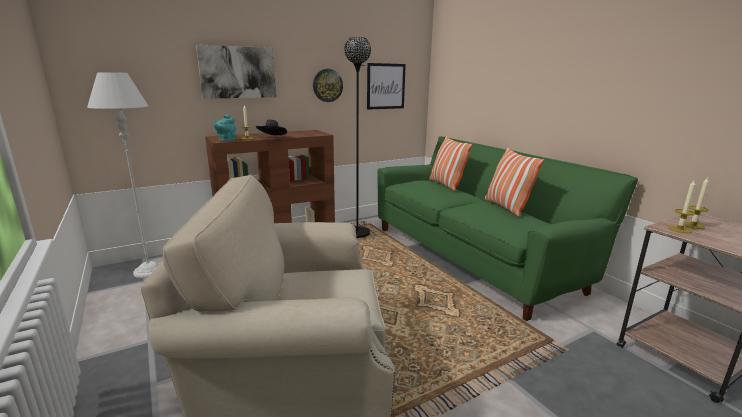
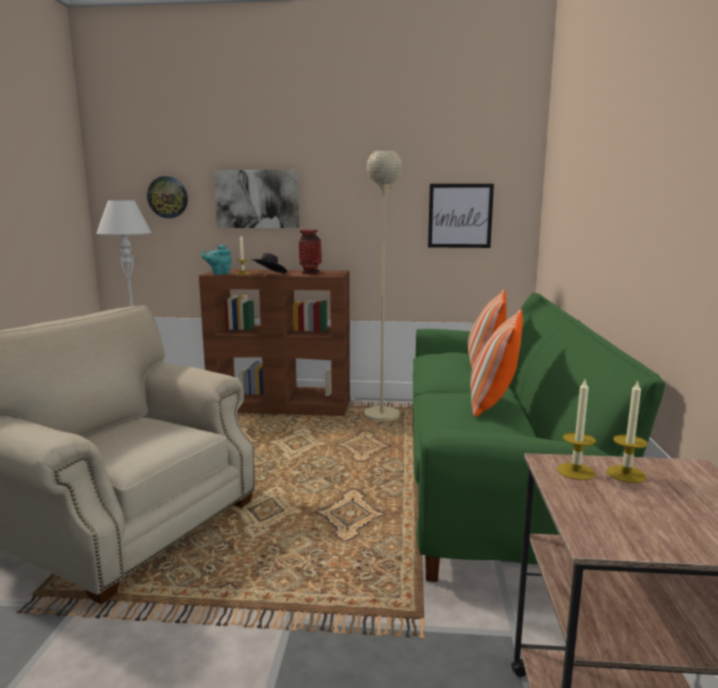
camera: 35 degrees right, 5 degrees down
wall clock [313,69,343,102] -> wall clock moved to [147,176,188,218]
black floor lamp [344,37,371,238] -> beige floor lamp [364,151,402,422]
none -> vase [299,230,322,274]

